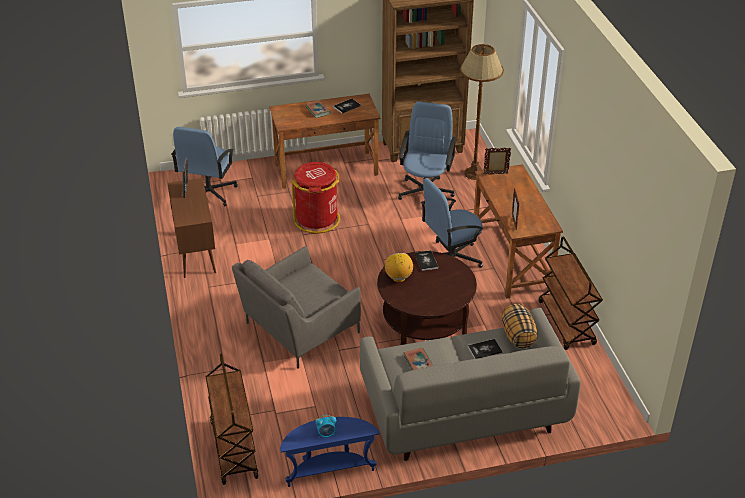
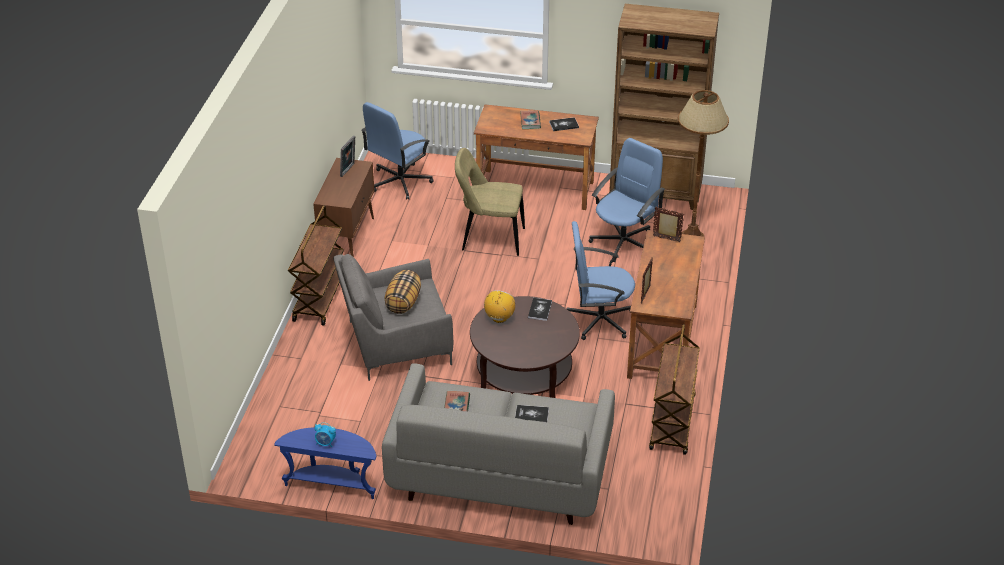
camera: 25 degrees right, 0 degrees up
brown cart [206,354,259,485] -> brown cart moved to [288,205,344,326]
red trash can [291,162,340,234] -> beige chair [455,148,525,256]
pillow [502,304,538,348] -> pillow moved to [384,270,421,314]

